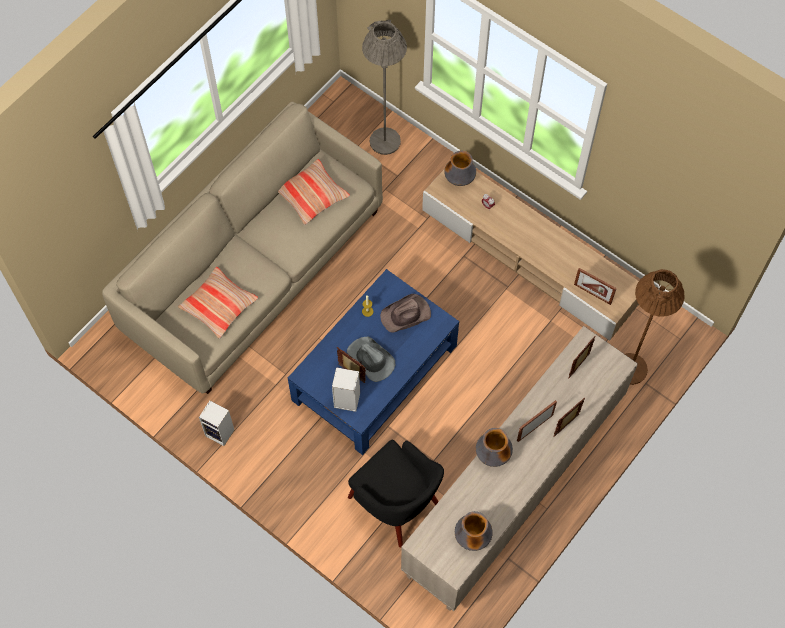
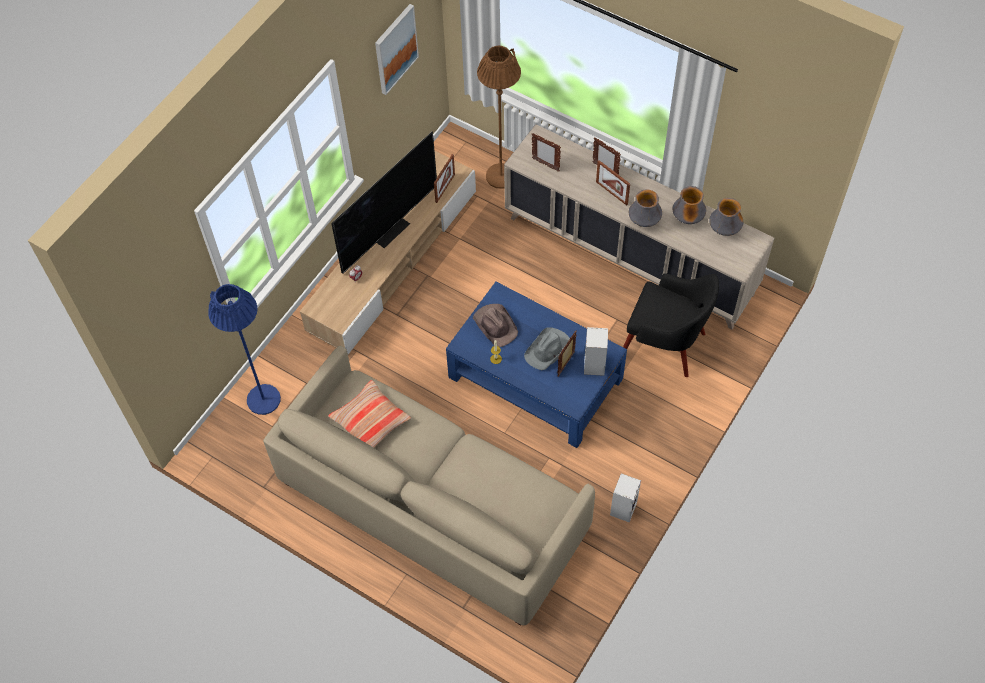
camera: 95 degrees left, 5 degrees down
pillow [178,267,258,339] -> none
black armchair [348,440,444,548] -> black armchair turned 75 degrees clockwise [623,273,719,377]
grey floor lamp [362,20,407,155] -> blue floor lamp [208,284,281,415]
vase [444,151,476,186] -> vase moved to [673,186,706,224]
none -> television [331,132,437,274]
none -> picture [375,4,419,95]

